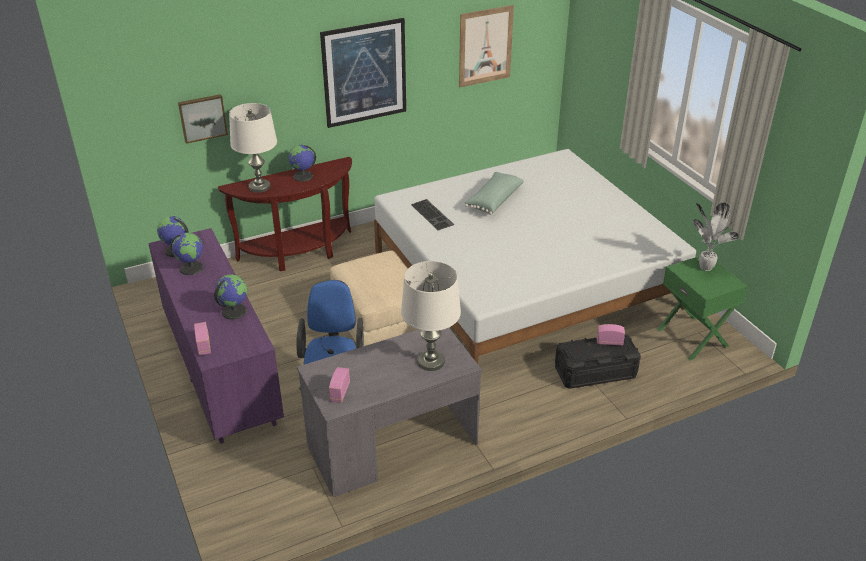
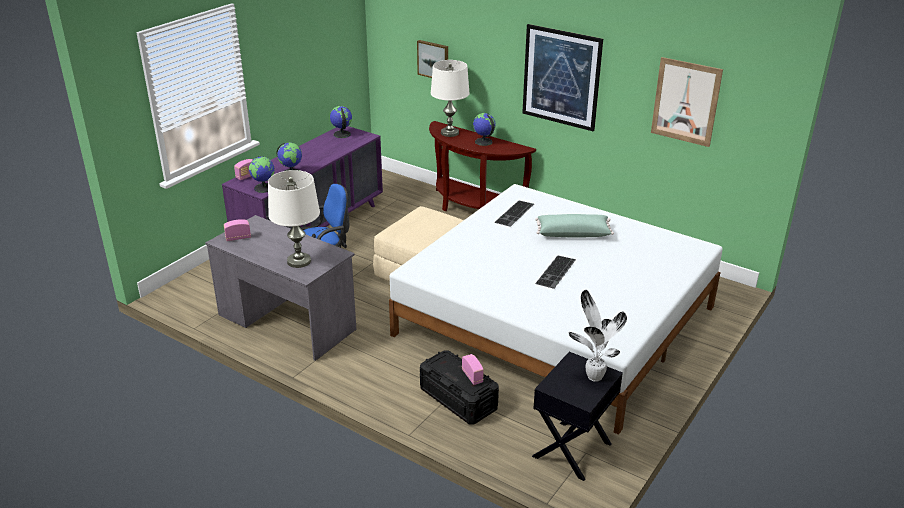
camera: 60 degrees right, 5 degrees down
globe [171,233,203,275] -> globe moved to [249,156,275,193]
green nightstand [657,256,748,360] -> black nightstand [532,352,623,481]
none -> keyboard [535,255,576,289]

